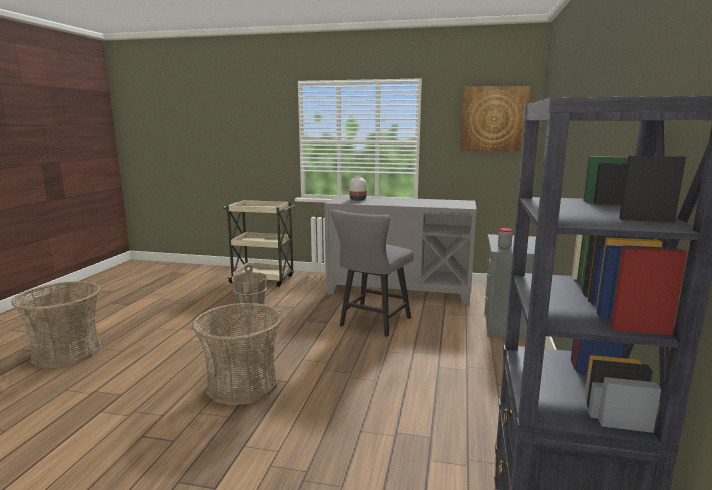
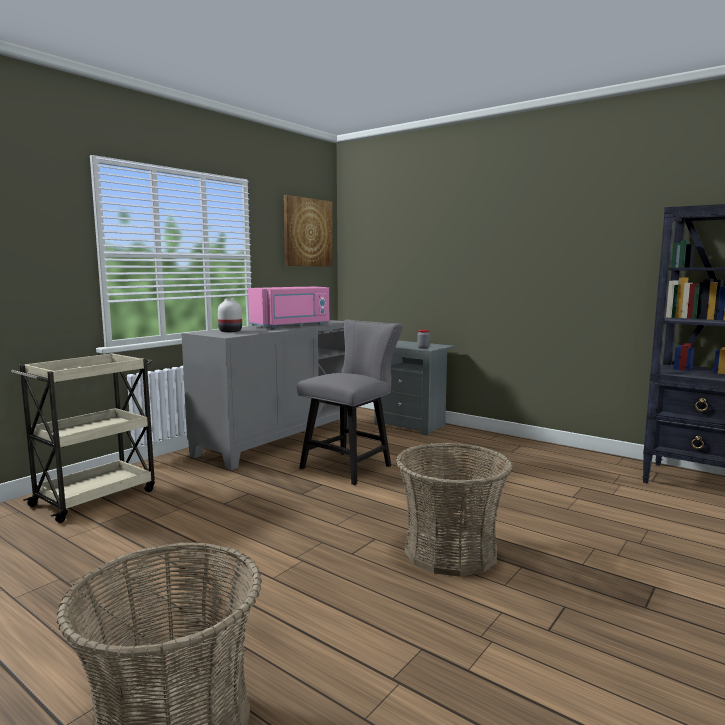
camera: 65 degrees left, 5 degrees down
brown bucket [232,265,267,316] -> none
grey chair [330,210,414,337] -> grey chair turned 105 degrees counterclockwise [297,320,403,485]
none -> pink microwave [248,286,330,328]

